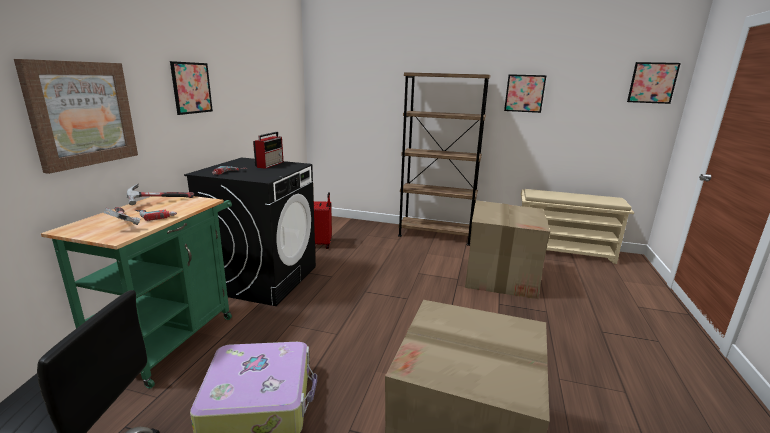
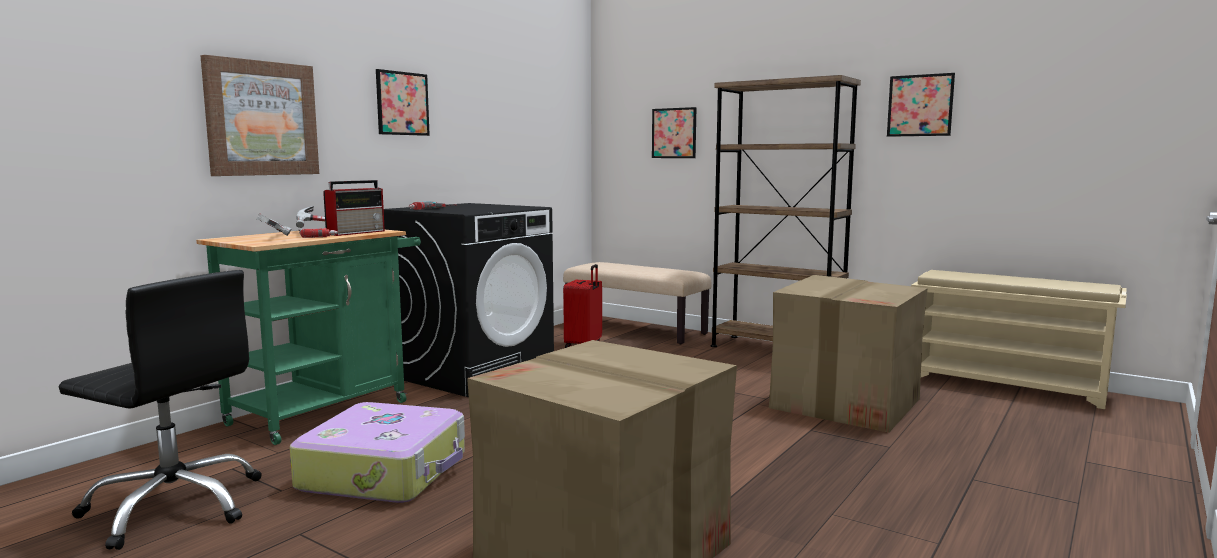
camera: 20 degrees right, 10 degrees down
radio [253,132,283,169] -> radio moved to [323,180,385,236]
picture [627,62,681,104] -> picture moved to [652,107,696,158]
none -> beige bench [563,262,712,344]

